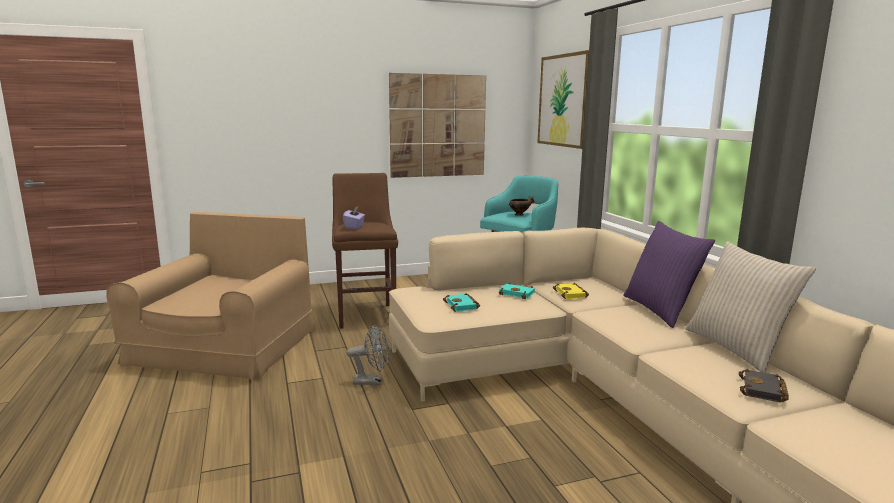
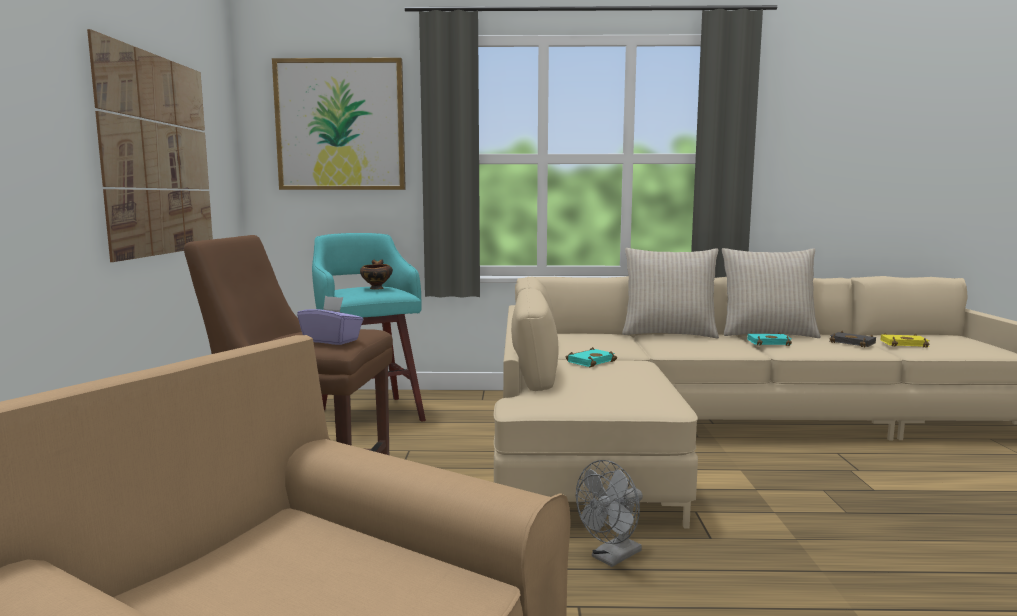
camera: 70 degrees left, 5 degrees down
grey fan [347,325,389,385] -> grey fan turned 150 degrees counterclockwise [576,460,643,567]
turquoise book [443,293,480,312] -> turquoise book moved to [747,332,792,346]
yellow book [553,283,589,299] -> yellow book moved to [880,333,930,348]
purple pillow [624,221,715,328] -> beige pillow [622,248,719,338]

